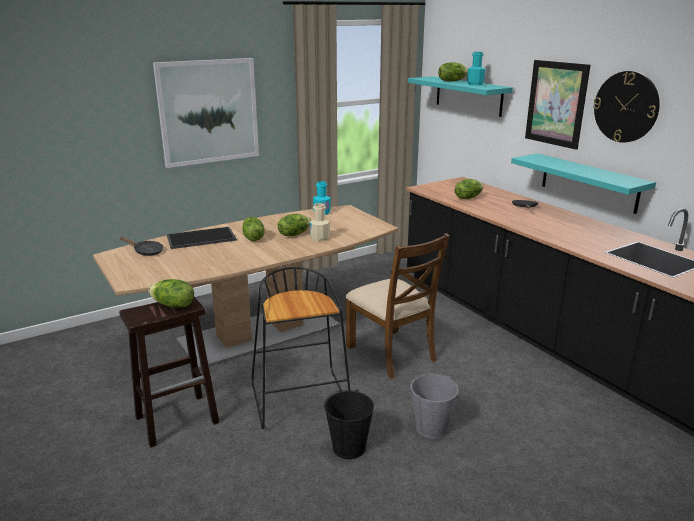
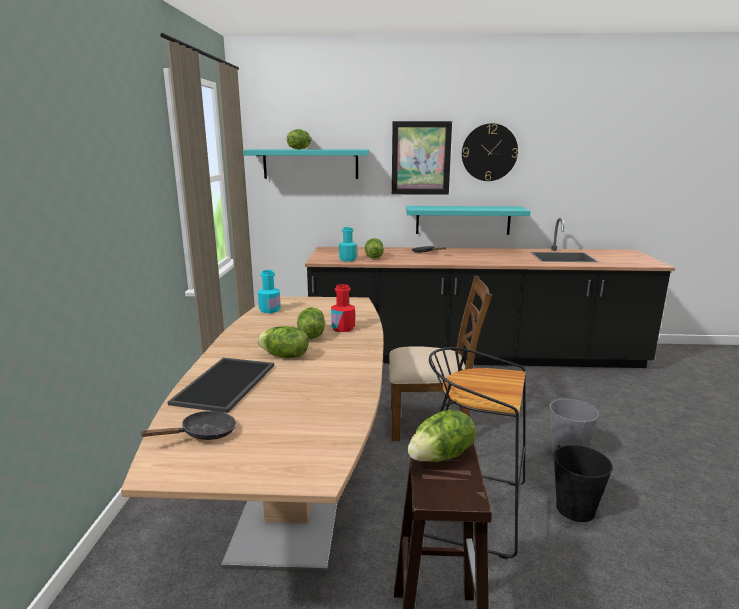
camera: 55 degrees left, 5 degrees down
picture [153,58,259,168] -> none
beige bottle [310,203,330,241] -> red bottle [331,284,355,332]
turquoise bottle [467,52,486,86] -> turquoise bottle moved to [339,227,357,262]

